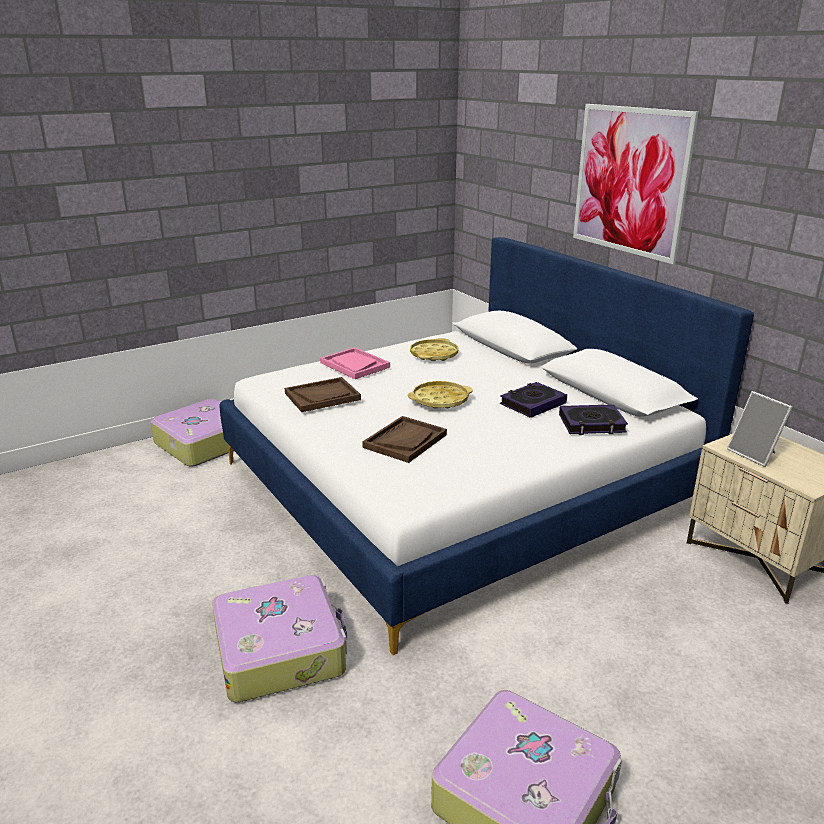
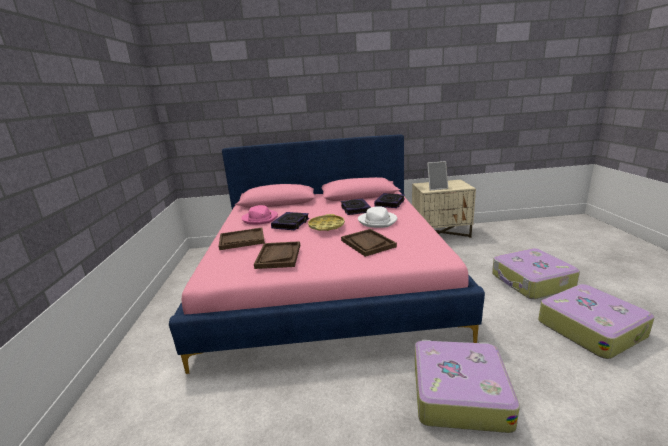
camera: 60 degrees left, 5 degrees down
suitcase [151,399,234,467] -> suitcase moved to [492,248,580,299]
white bed [219,237,754,655] -> pink bed [169,134,485,374]
pink tray [320,347,390,379] -> brown tray [219,228,265,250]
yellow tray [410,338,458,361] -> pink hat [241,205,278,225]
picture [573,104,699,264] -> none
none -> book [271,212,309,230]
none -> white hat [358,206,397,228]

